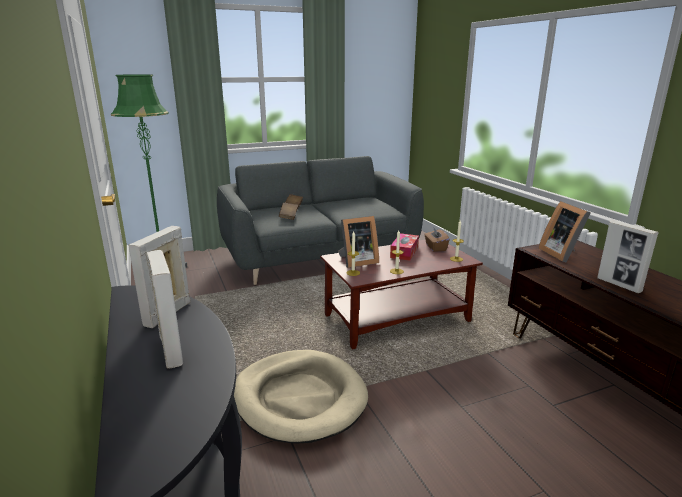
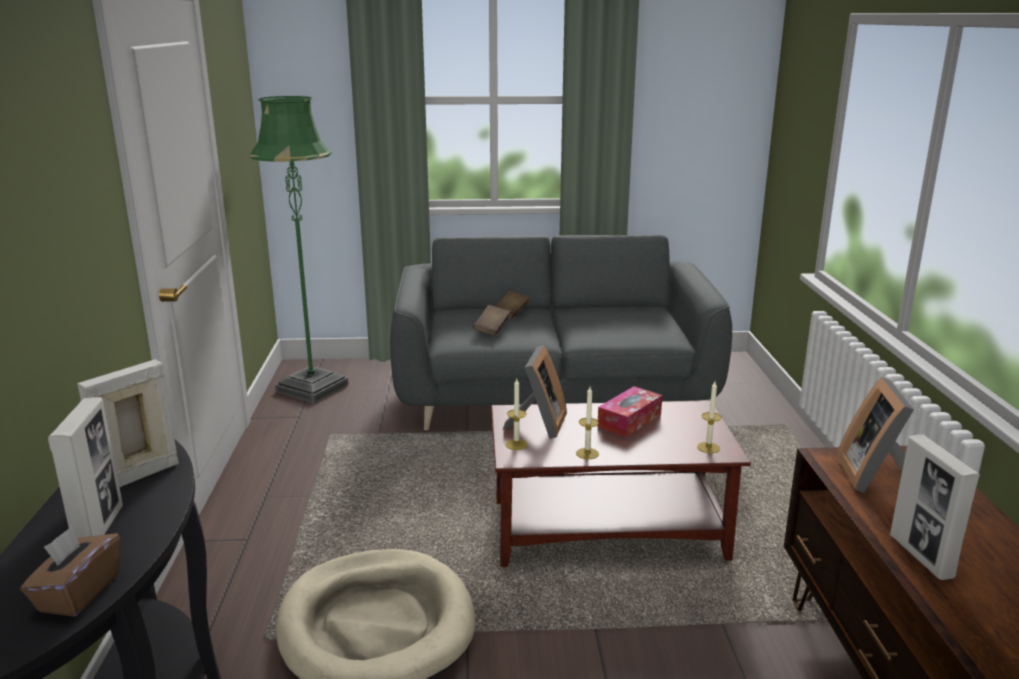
camera: 20 degrees right, 0 degrees up
picture frame [338,216,379,268] -> picture frame turned 75 degrees counterclockwise [503,345,567,439]
brown tissue box [424,227,450,252] -> brown tissue box moved to [20,525,120,617]

